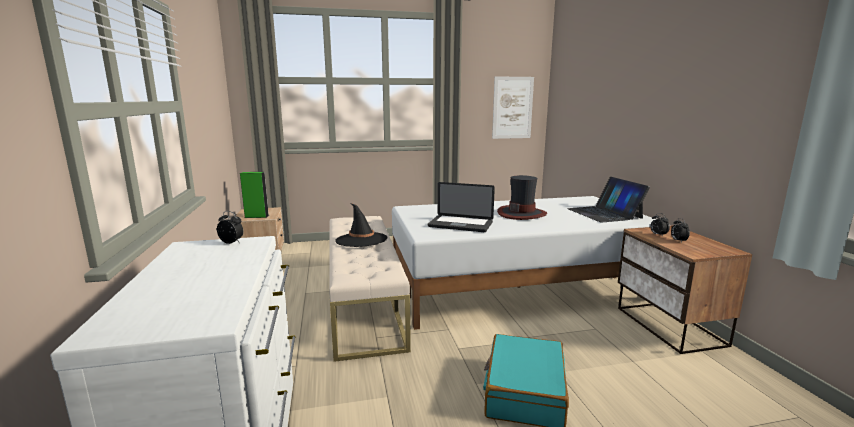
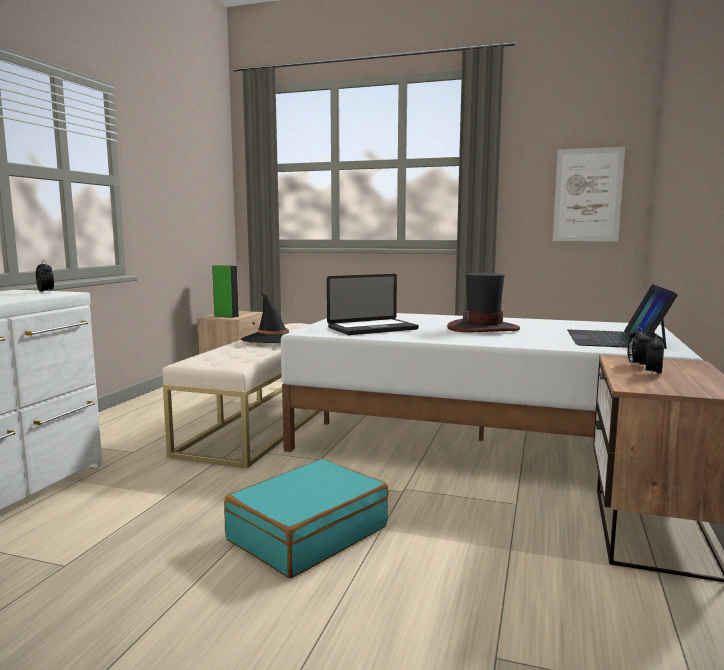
camera: 30 degrees right, 5 degrees down
laptop [428,182,495,232] -> laptop turned 75 degrees counterclockwise [327,274,419,335]

